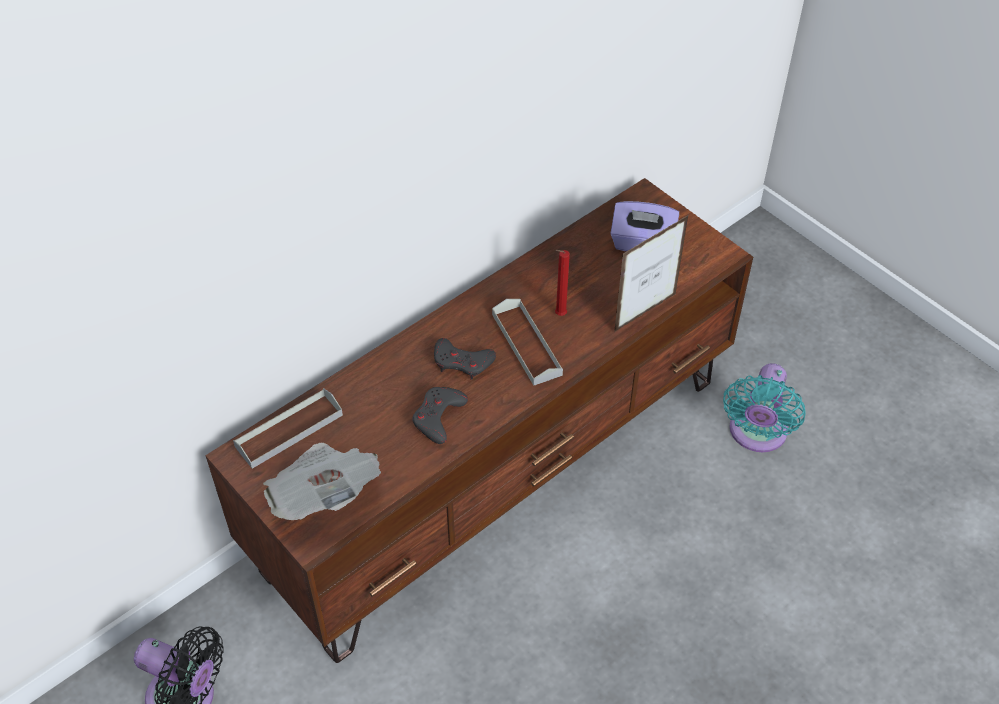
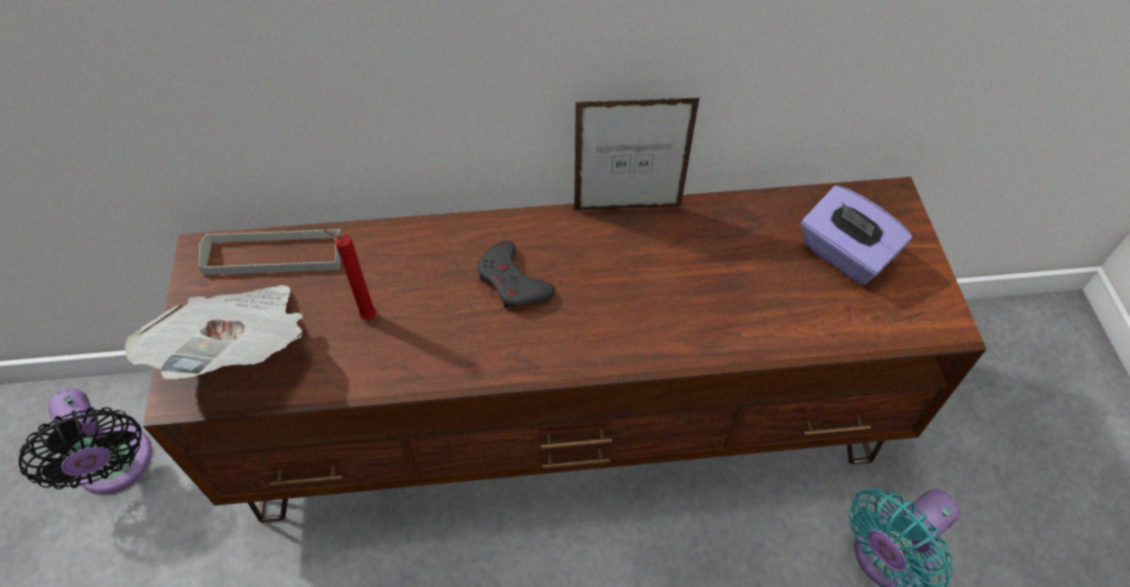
camera: 35 degrees right, 5 degrees up
grey game controller [413,387,468,444] -> none
grey tray [492,299,563,386] -> none
red candle [555,250,570,316] -> red candle moved to [323,229,376,320]
picture frame [614,215,688,332] -> picture frame moved to [574,98,700,211]

